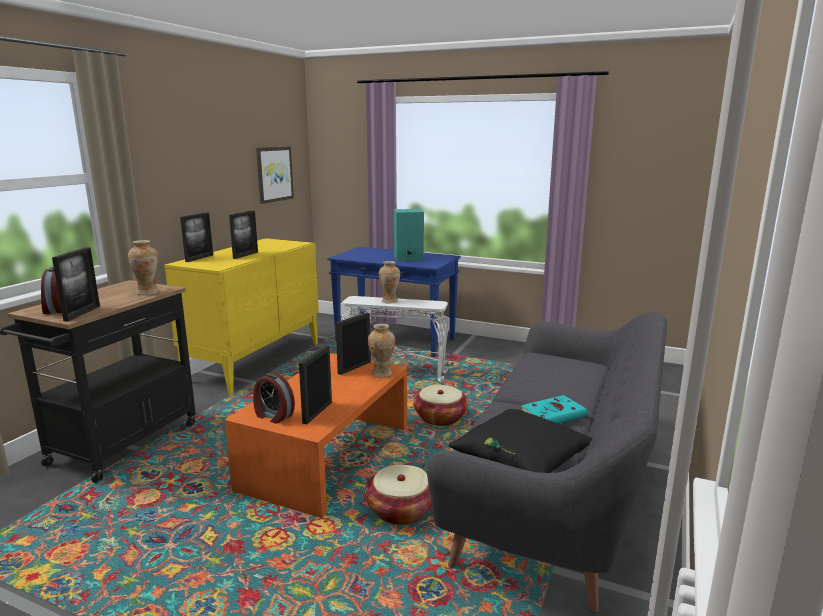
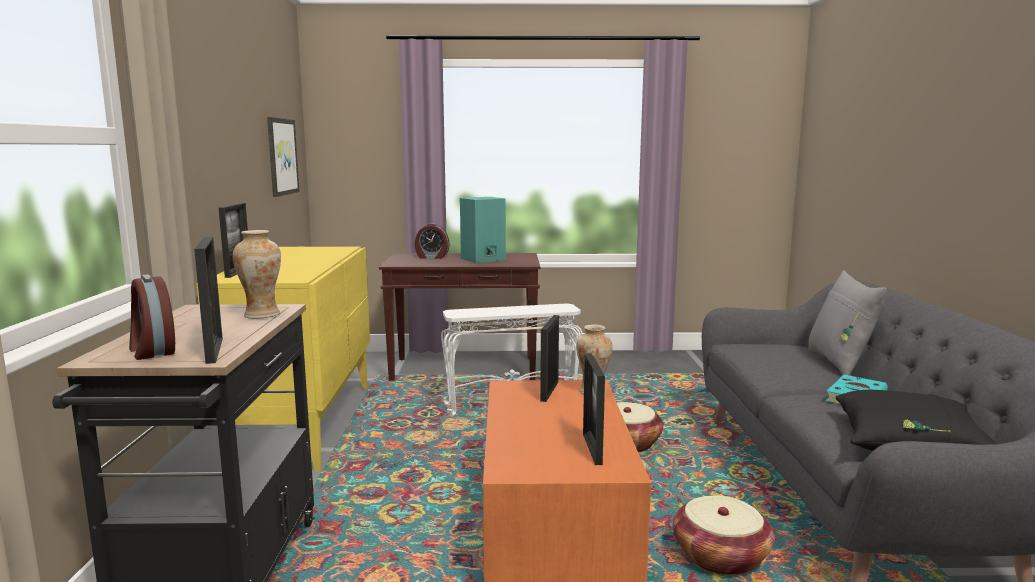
camera: 25 degrees left, 5 degrees down
picture frame [229,210,258,259] -> none
alarm clock [253,373,295,424] -> alarm clock moved to [415,223,449,259]
blue console table [327,247,461,357] -> brown console table [379,253,540,381]
vase [379,261,400,304] -> none
none -> grey pillow [808,270,887,376]

